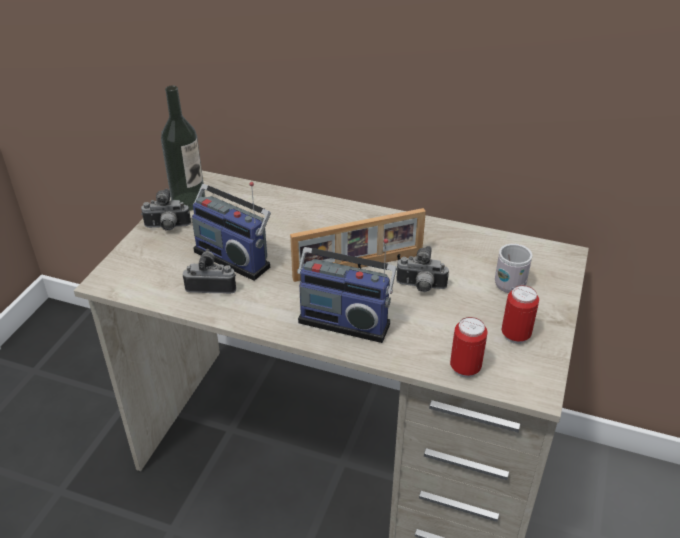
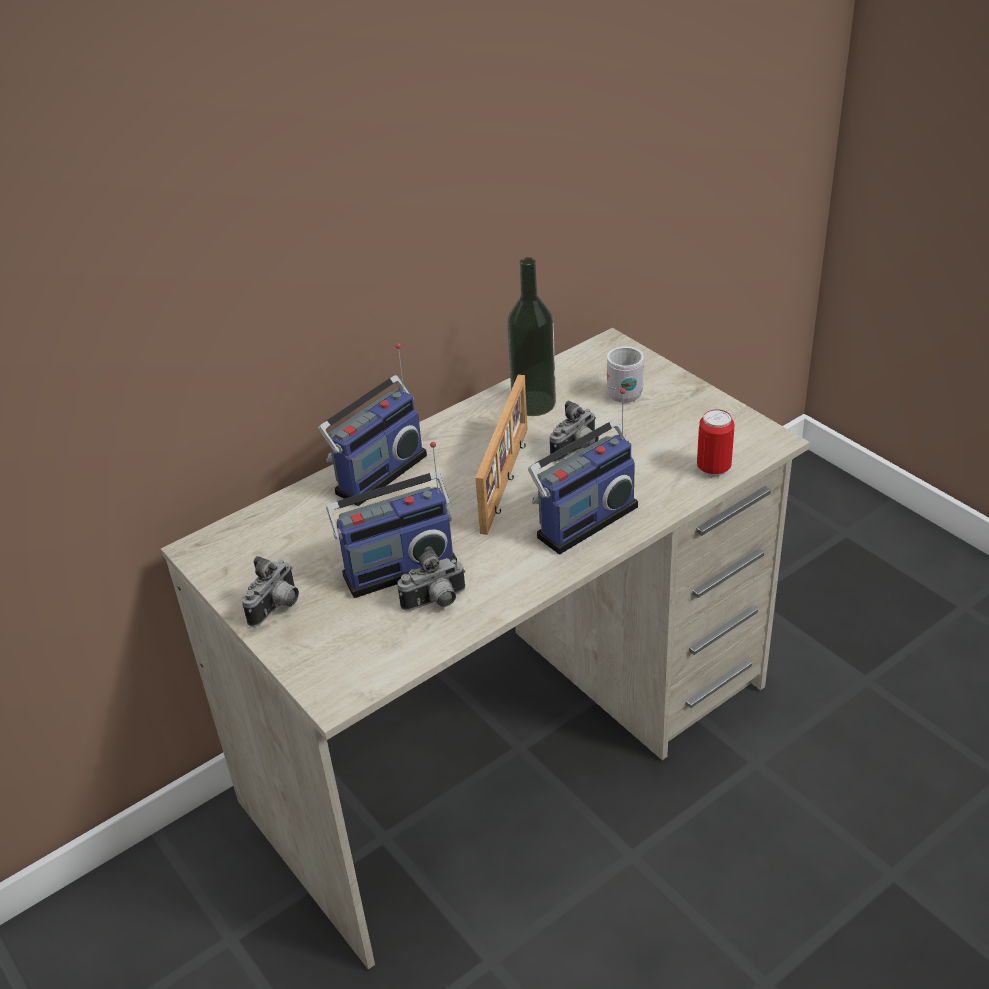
camera: 55 degrees left, 0 degrees up
bottle [161,85,205,211] -> bottle moved to [507,257,556,416]
camera [183,249,236,294] -> camera turned 150 degrees counterclockwise [397,547,466,611]
can [502,285,539,344] -> none
none -> radio [318,344,427,506]

